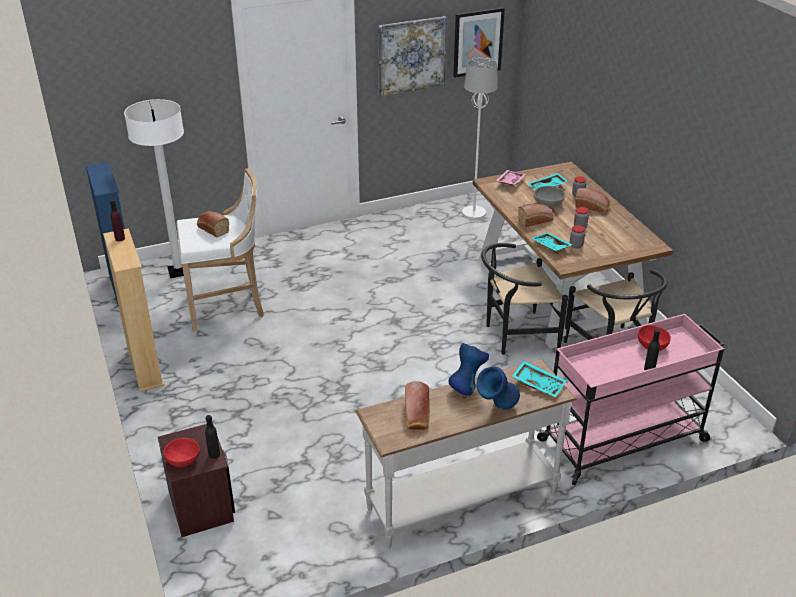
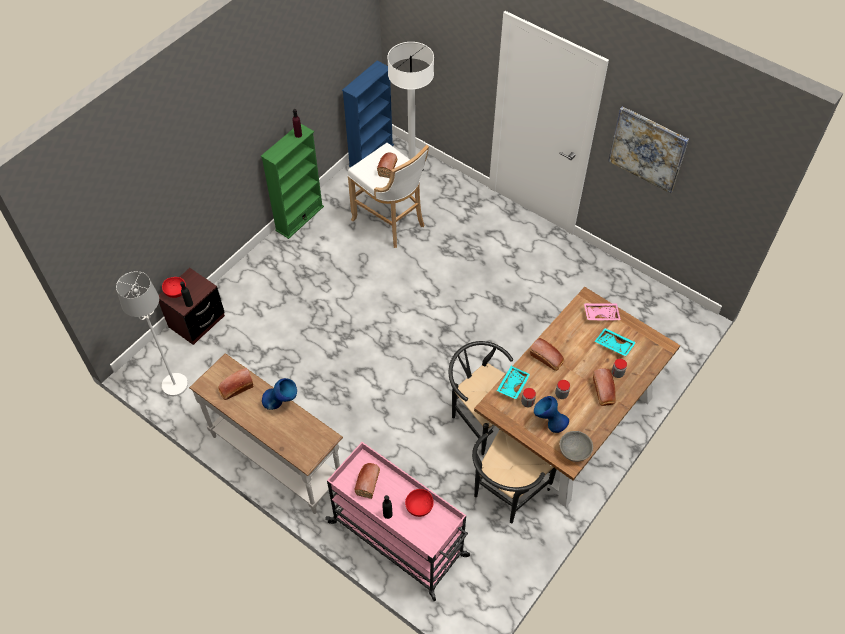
camera: 60 degrees right, 20 degrees up
beige bookcase [103,228,164,392] -> green bookcase [261,124,324,239]
picture [453,7,505,77] -> none
white floor lamp [462,57,498,220] -> white floor lamp moved to [116,271,188,396]
blue vase [477,367,520,410] -> blue vase moved to [534,396,569,433]
turquoise tray [512,361,567,397] -> none
grey bowl [533,186,566,207] -> grey bowl moved to [559,431,593,462]
none -> bread [354,463,380,499]

